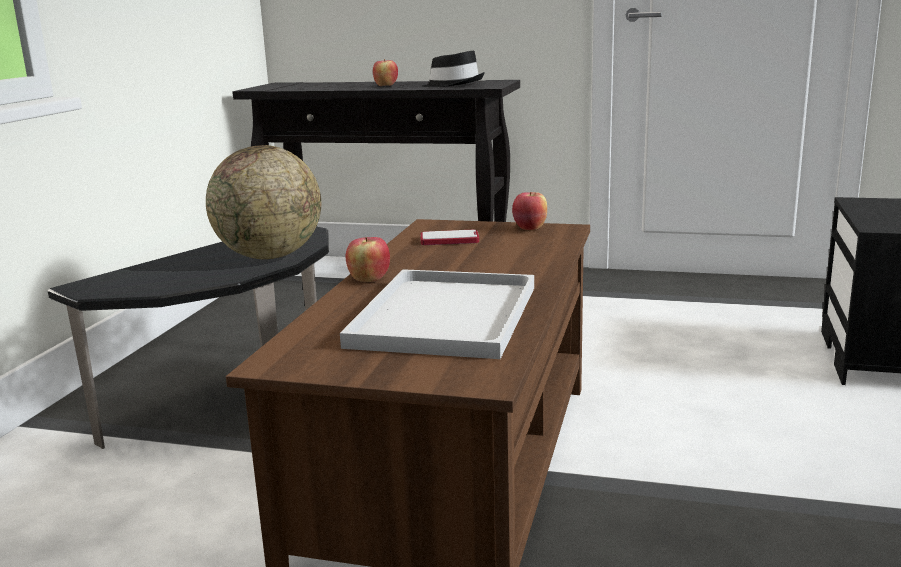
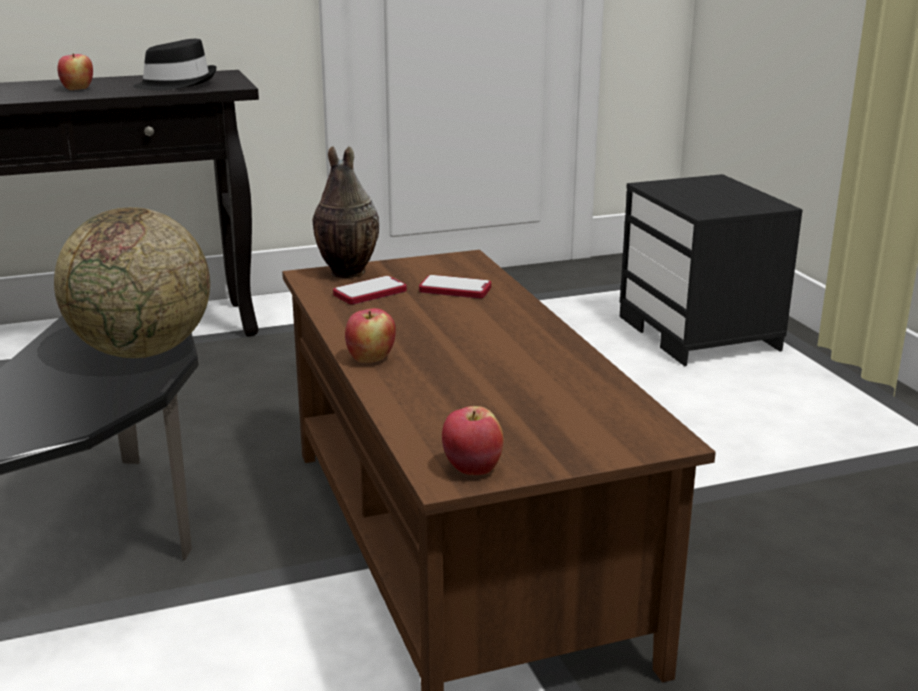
camera: 35 degrees left, 5 degrees up
white tray [340,269,534,359] -> none
apple [512,192,547,231] -> apple moved to [442,406,504,475]
none -> vase [312,146,379,278]
none -> phone [419,275,491,298]

